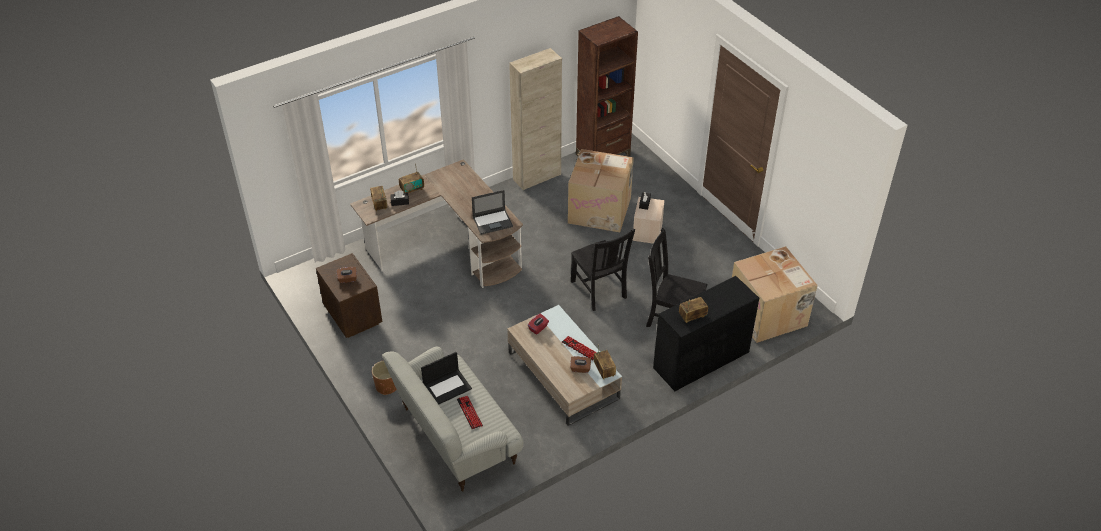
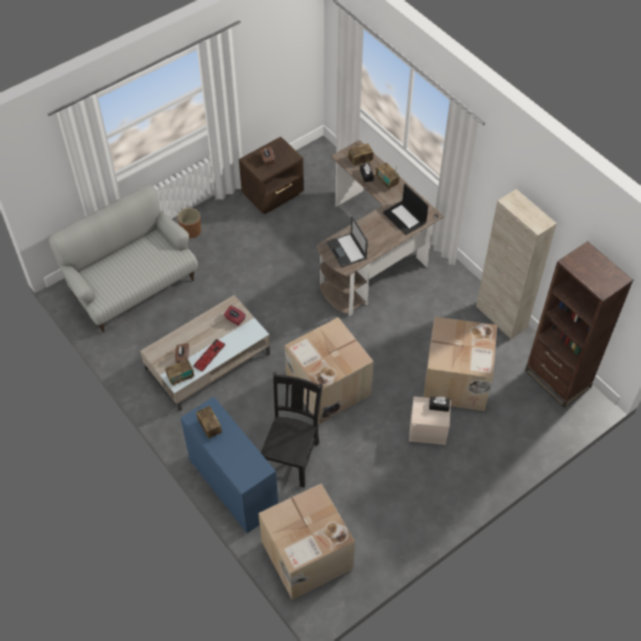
camera: 85 degrees right, 10 degrees up
laptop [421,352,472,404] -> laptop moved to [383,184,428,235]
keyboard [457,396,483,429] -> none
black chair [571,229,635,311] -> cardboard box [285,317,374,424]
black desk [653,276,759,391] -> blue desk [181,397,278,533]

